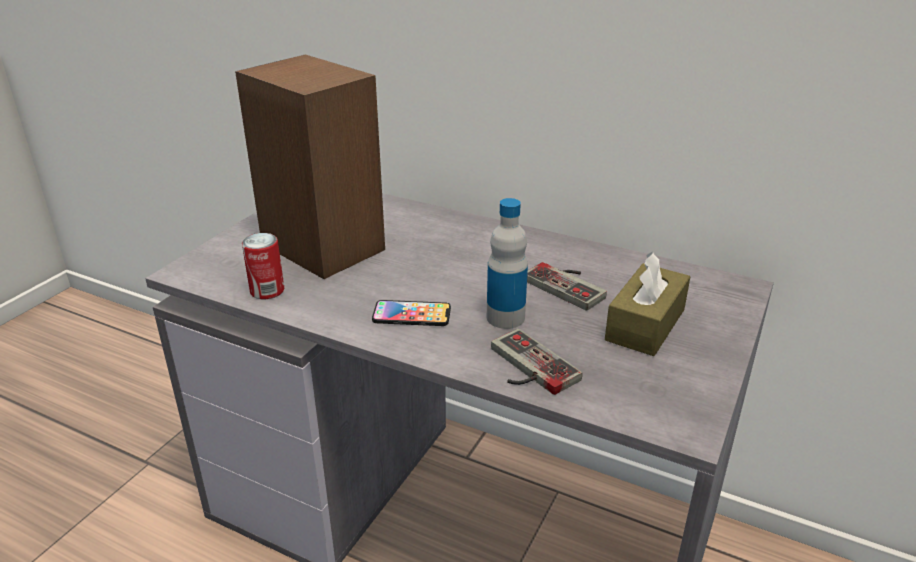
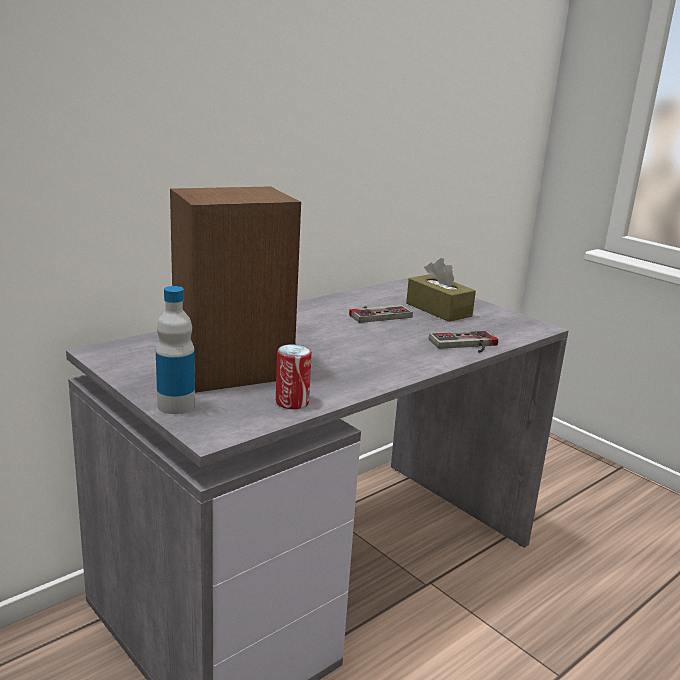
camera: 70 degrees left, 10 degrees down
phone [372,300,451,326] -> none
bottle [487,198,528,329] -> bottle moved to [156,286,195,414]

